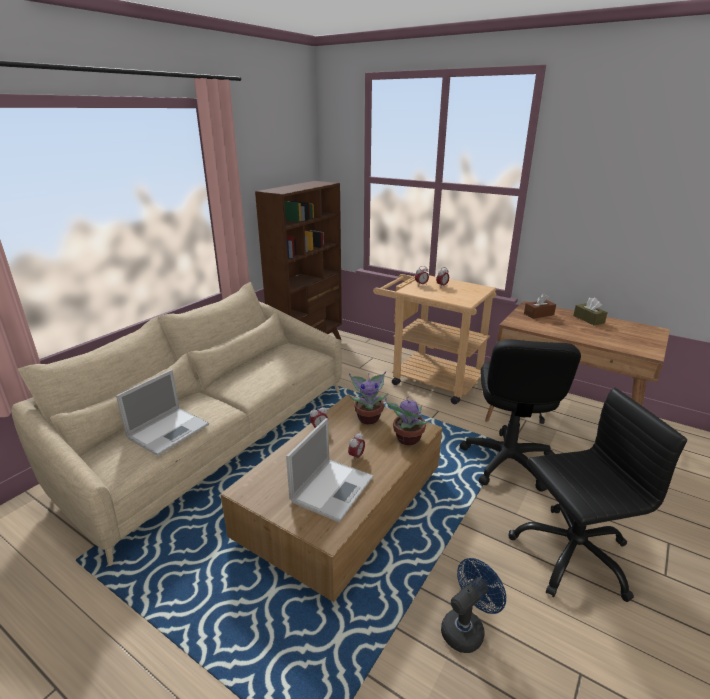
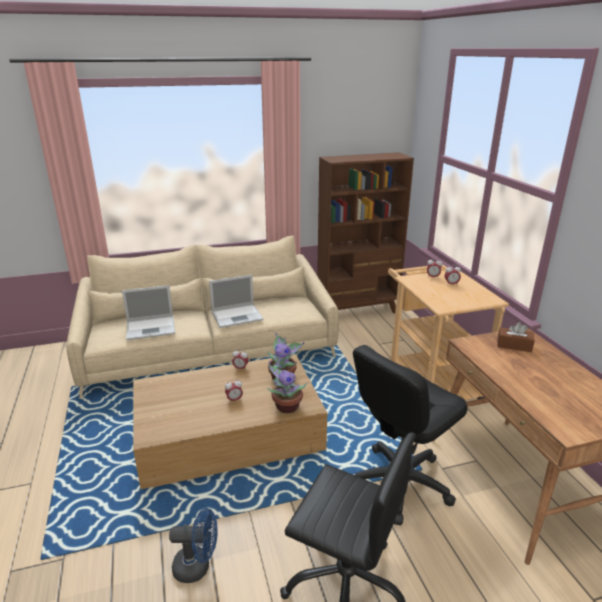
camera: 40 degrees right, 0 degrees up
laptop [286,418,373,522] -> laptop moved to [209,274,263,328]
brown tissue box [573,297,608,325] -> none

